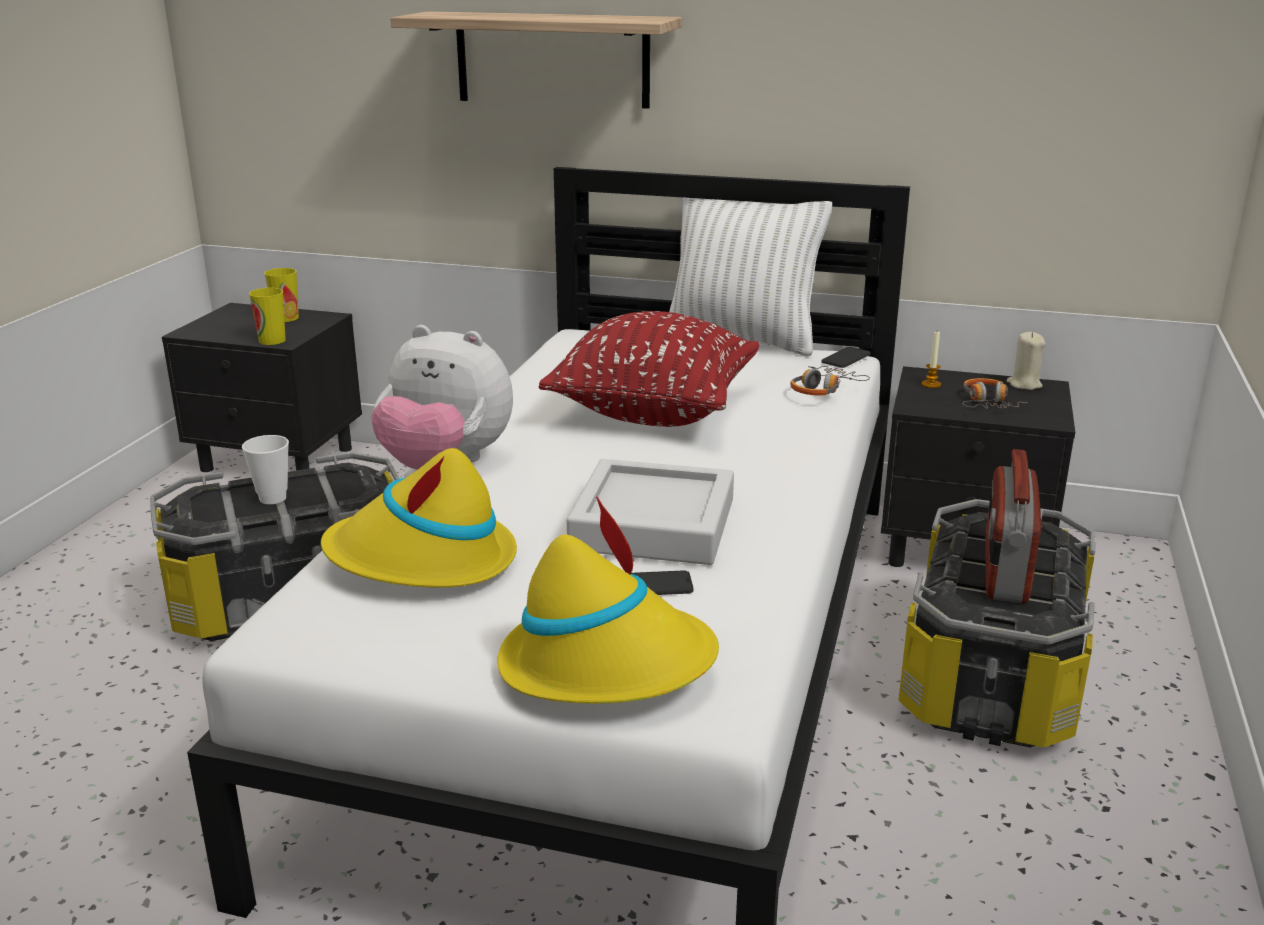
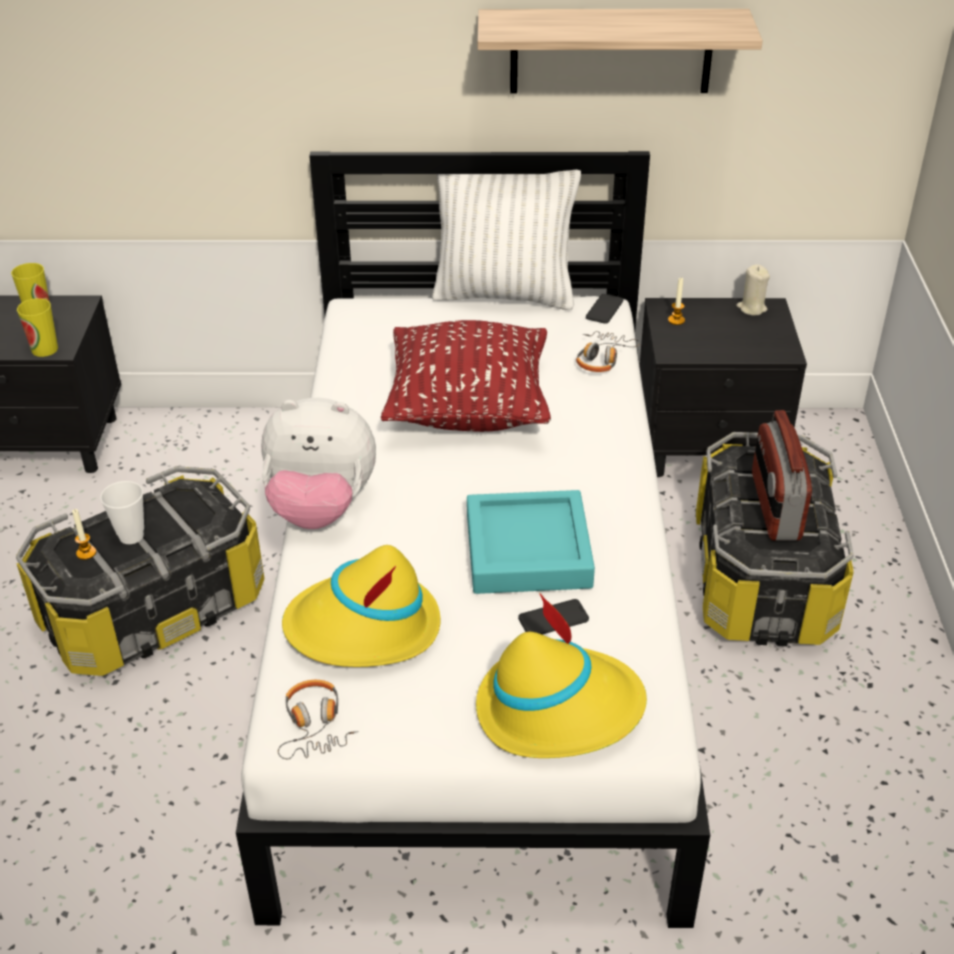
camera: 15 degrees left, 15 degrees up
shelf [390,11,683,109] -> shelf moved to [477,9,763,94]
grey tray [567,459,734,565] -> turquoise tray [467,490,595,594]
headphones [962,378,1028,409] -> headphones moved to [278,680,359,759]
none -> candle [72,509,96,560]

